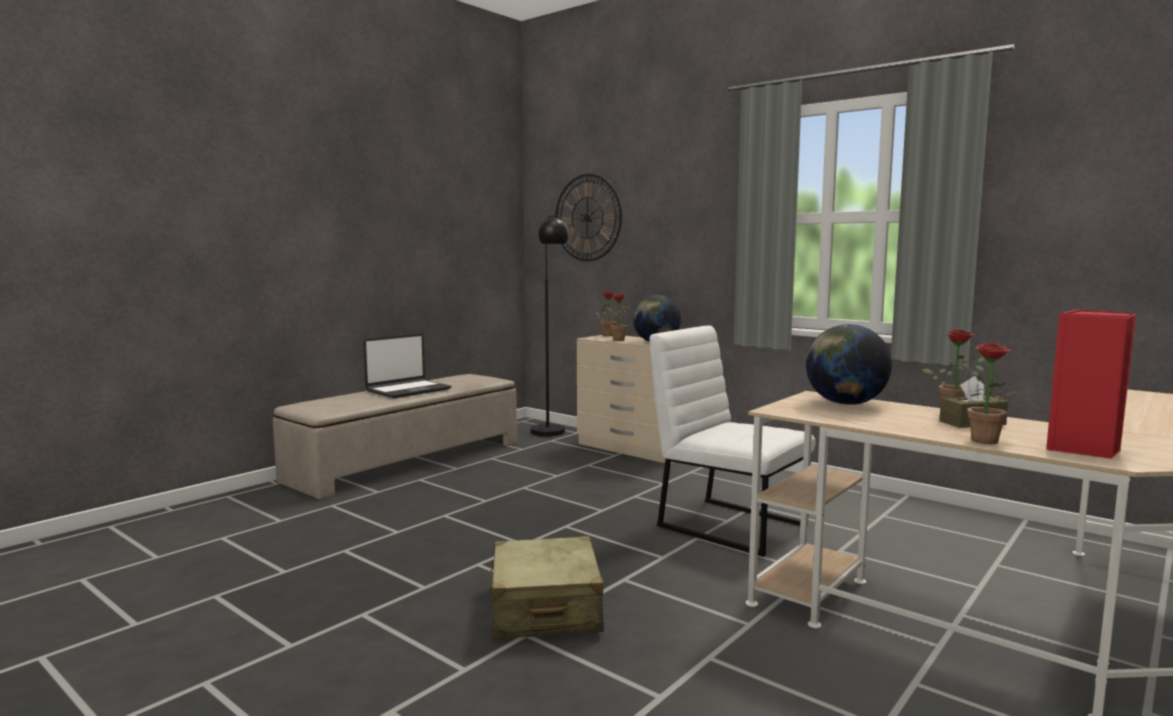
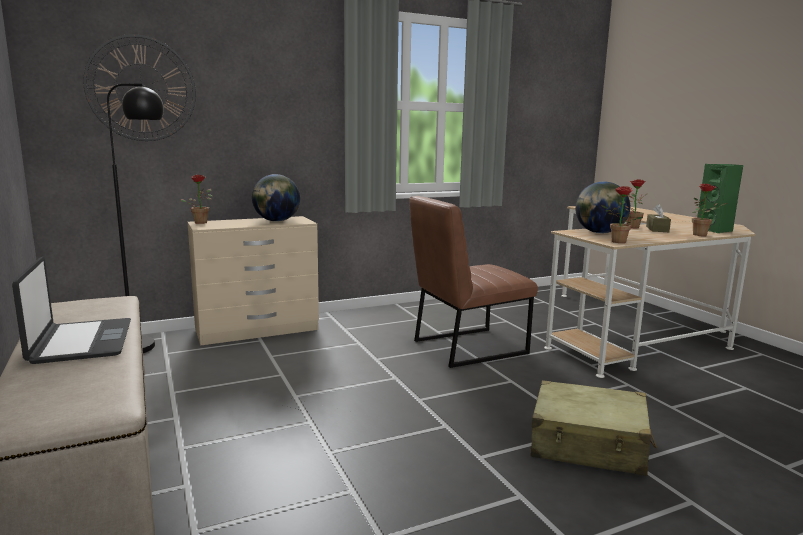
camera: 65 degrees left, 5 degrees up
potted plant [607,294,630,341] -> potted plant moved to [601,186,643,243]
white chair [650,326,815,557] -> brown chair [409,196,538,368]
red speaker [1046,309,1136,459] -> green speaker [697,164,743,233]

